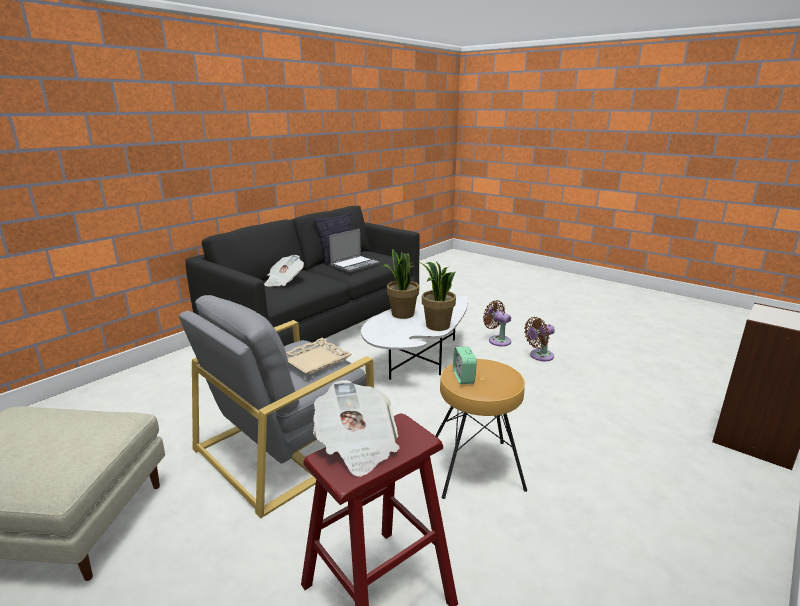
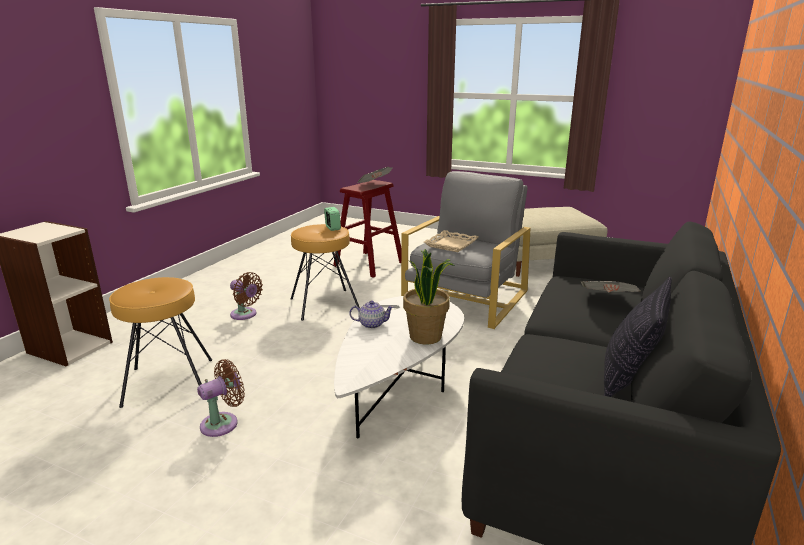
camera: 165 degrees right, 0 degrees up
laptop [329,229,380,272] -> none
potted plant [418,261,456,331] -> teapot [349,301,394,329]
brown fan [483,300,511,346] -> brown fan moved to [230,272,263,320]
none -> brown stool [109,277,212,408]

